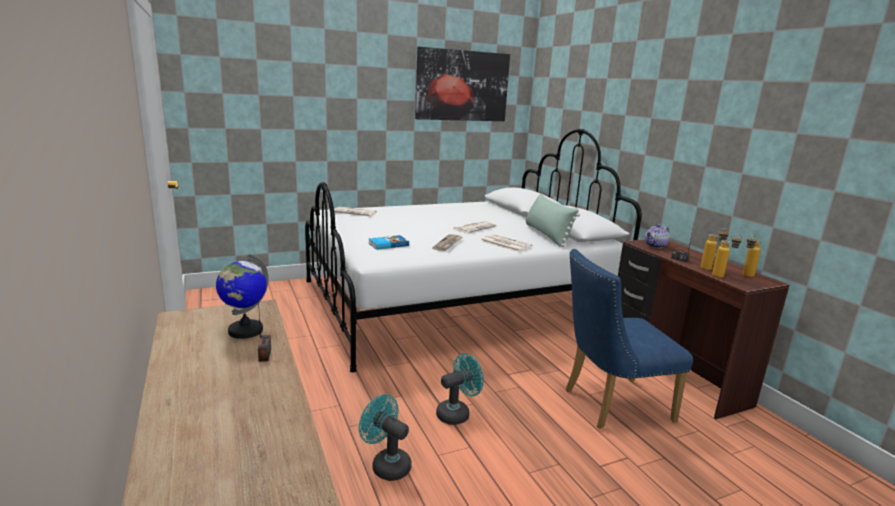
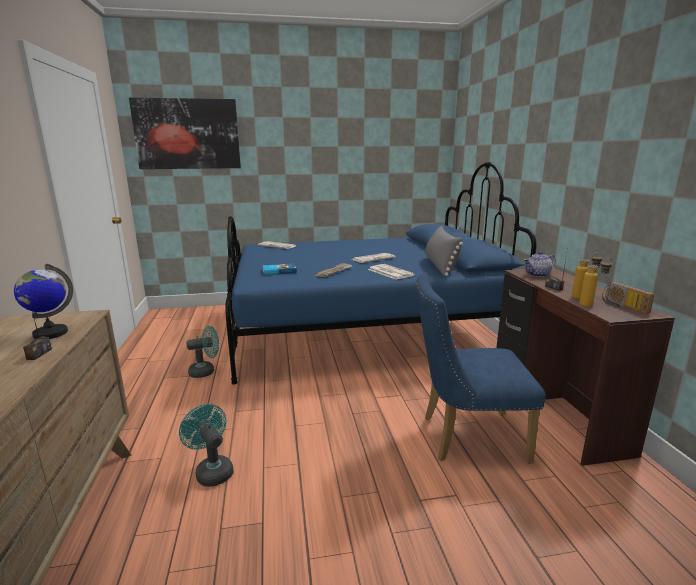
camera: 15 degrees right, 0 degrees up
white bed [305,129,642,373] -> blue bed [225,162,537,385]
picture [415,47,510,121] -> picture moved to [129,98,241,169]
turquoise fan [436,353,484,425] -> turquoise fan moved to [186,326,219,378]
green pillow [526,193,580,247] -> grey pillow [425,226,463,276]
bottle [742,234,761,277] -> radio [602,282,654,314]

